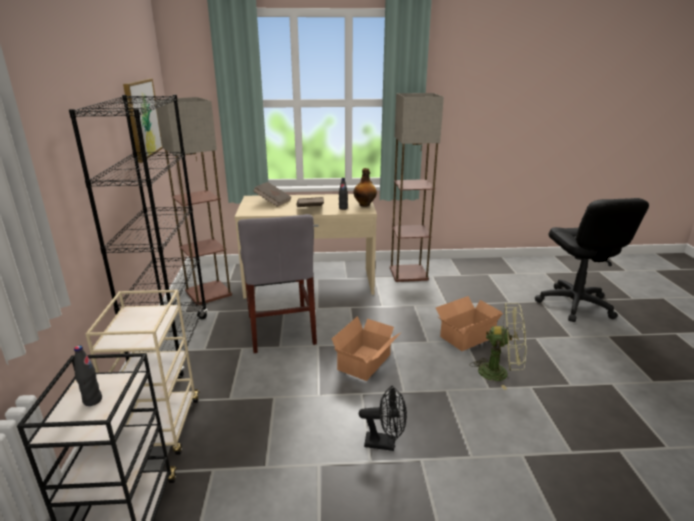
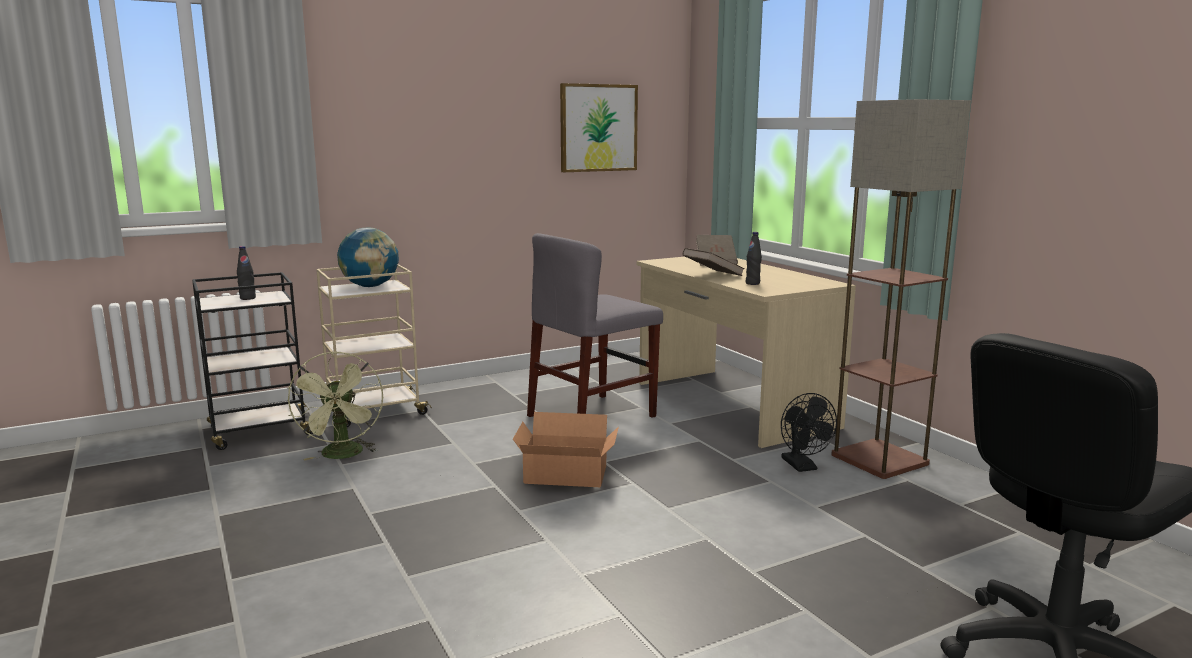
camera: 65 degrees right, 10 degrees down
black bookcase [69,95,208,379] -> none
floor lamp [155,97,232,305] -> none
bottle [353,168,377,207] -> none
black fan [359,386,407,451] -> black fan moved to [781,393,837,472]
cardboard box [436,296,503,351] -> none
green fan [470,303,527,390] -> green fan moved to [287,351,383,461]
none -> globe [337,228,399,287]

